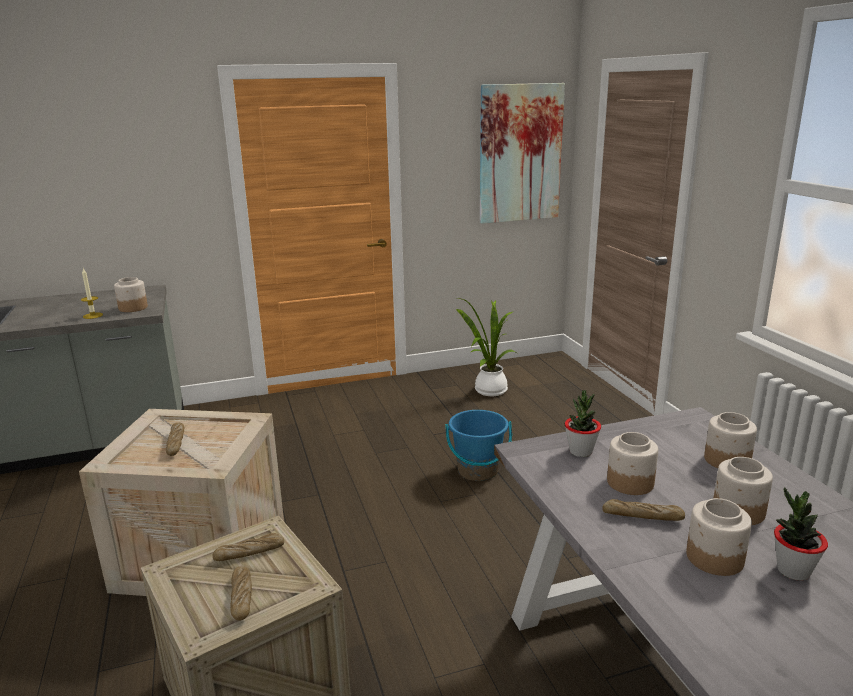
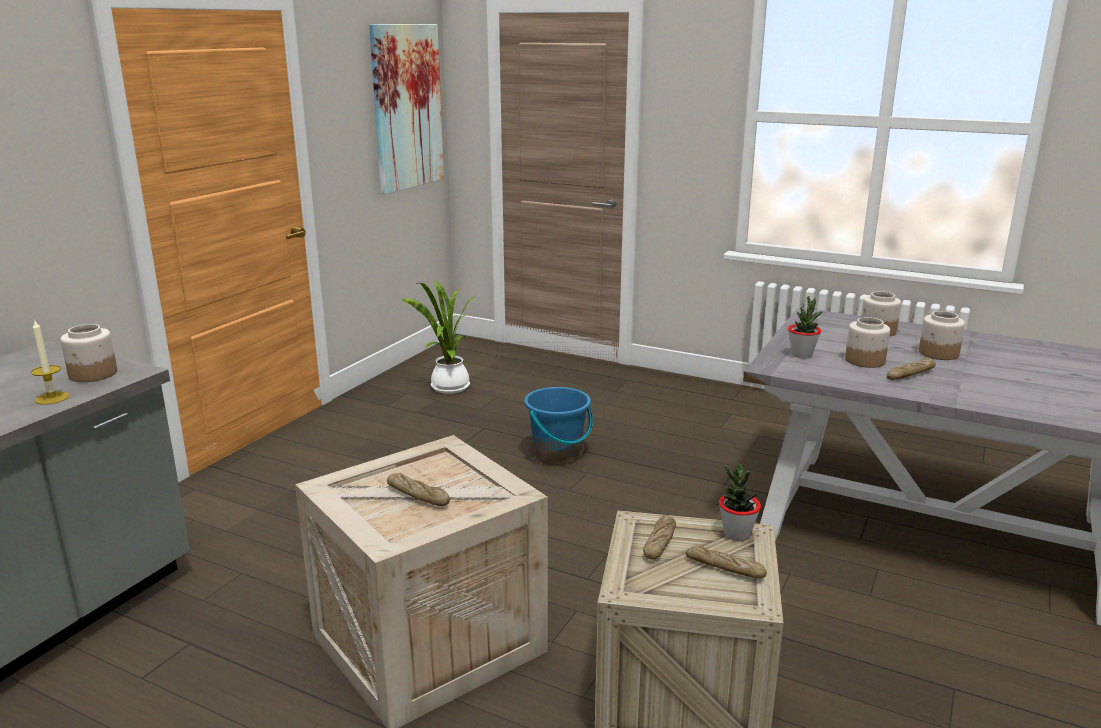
camera: 45 degrees left, 0 degrees up
jar [686,498,752,576] -> none
potted plant [774,488,828,581] -> potted plant moved to [719,463,761,541]

